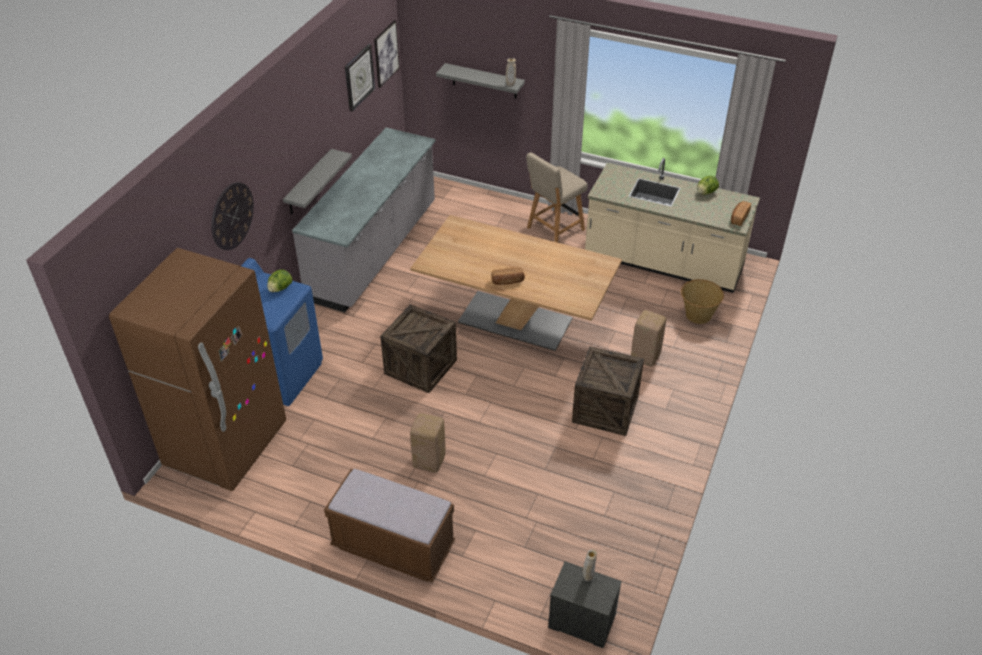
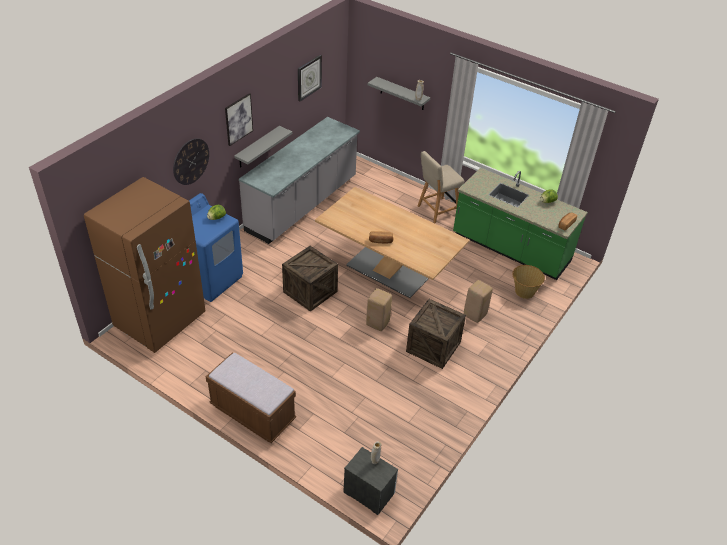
camera: 10 degrees right, 0 degrees up
picture [374,20,400,88] -> picture moved to [225,93,253,146]
beige stool [410,413,446,473] -> beige stool moved to [366,288,392,331]
beige counter [585,158,760,293] -> green counter [453,168,588,280]

